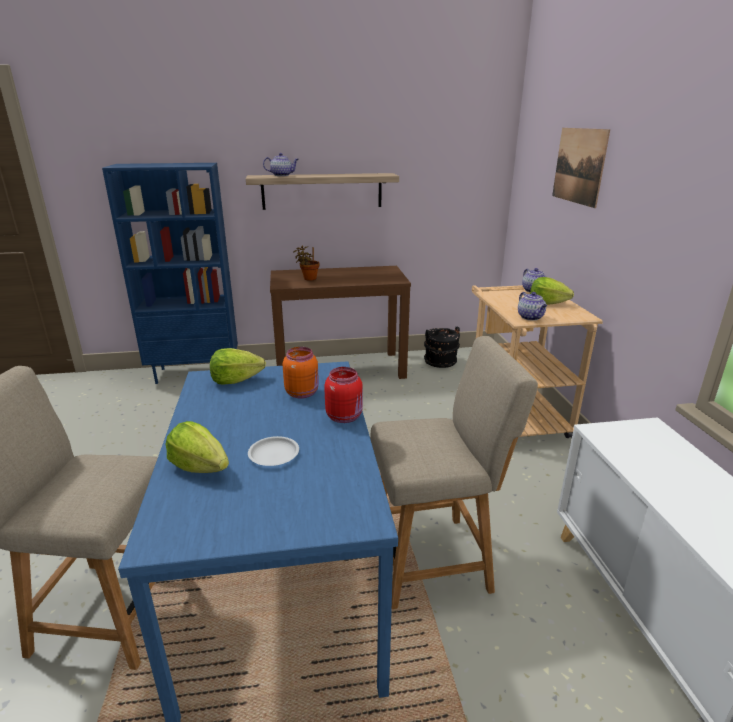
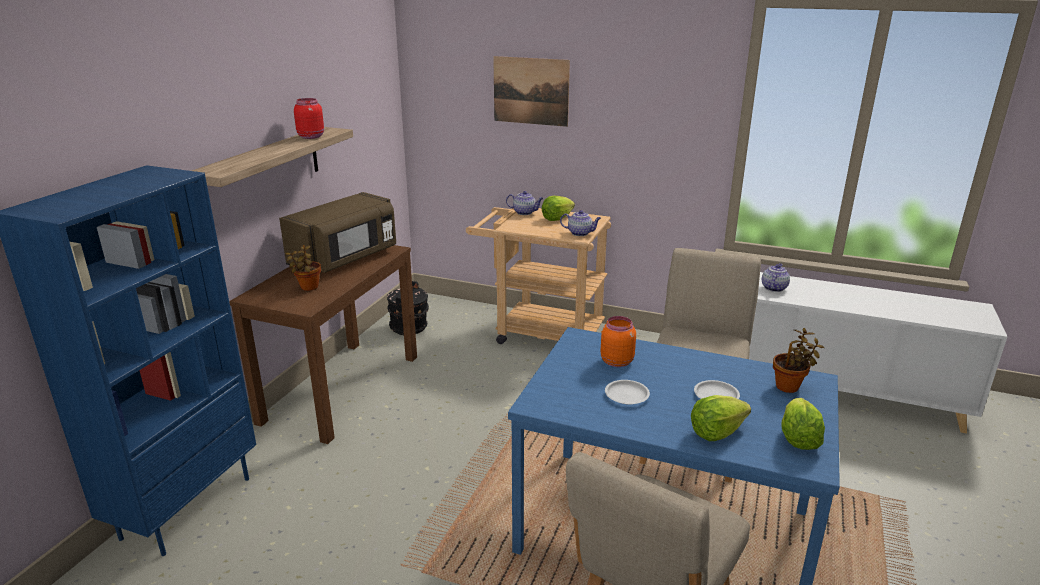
camera: 60 degrees left, 0 degrees up
lettuce [210,348,266,385] -> lettuce moved to [781,398,825,450]
teapot [263,153,299,176] -> teapot moved to [762,263,790,292]
red jar [324,367,363,423] -> red jar moved to [294,98,324,139]
none -> brown microwave [279,192,396,273]
none -> white plate [605,380,650,404]
none -> potted plant [773,328,825,393]

